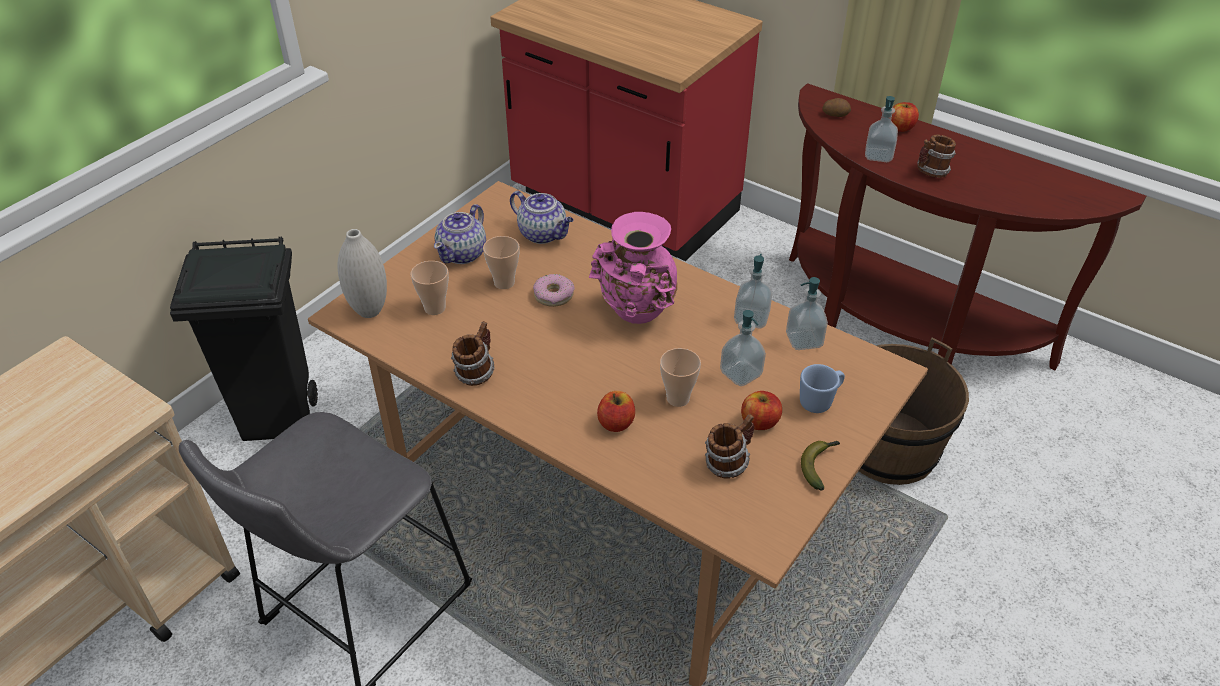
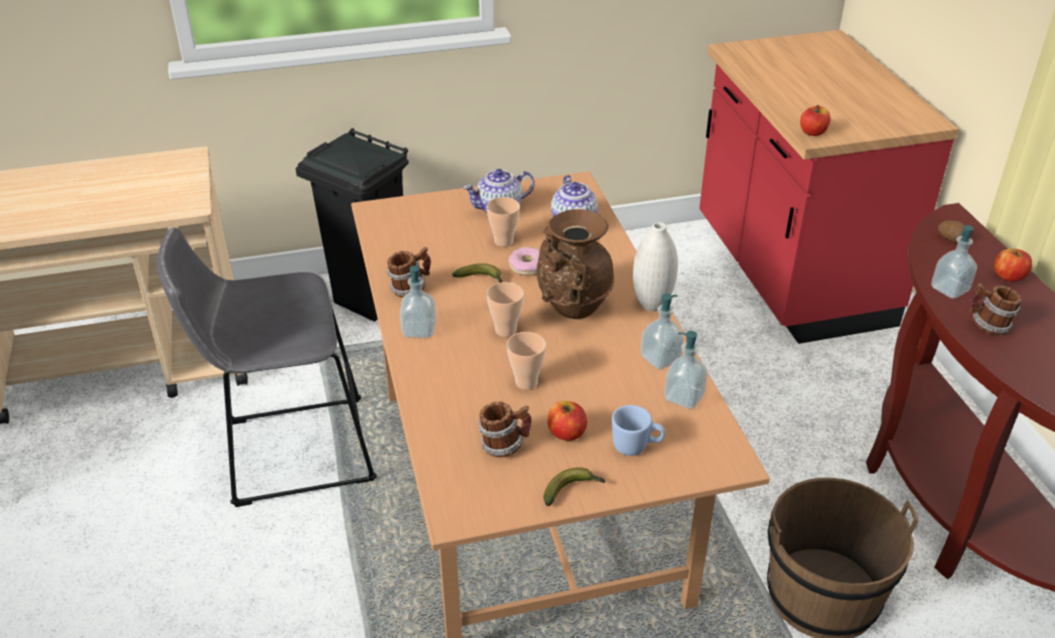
camera: 40 degrees right, 5 degrees down
white vase [338,229,387,318] -> white vase moved to [633,222,678,311]
cup [411,261,449,315] -> cup moved to [487,282,524,337]
pink vase [589,212,678,324] -> brown vase [537,209,614,319]
apple [597,391,635,432] -> apple moved to [800,105,830,136]
soap dispenser [720,310,766,386] -> soap dispenser moved to [400,266,436,338]
none -> banana [452,263,503,283]

